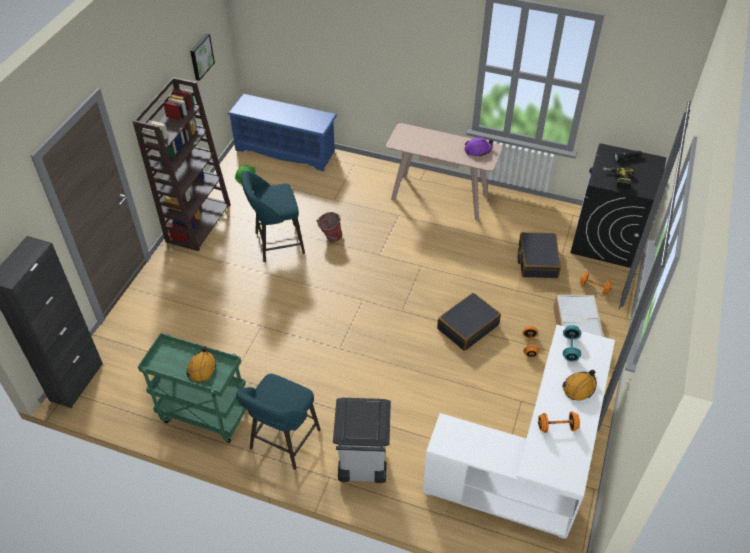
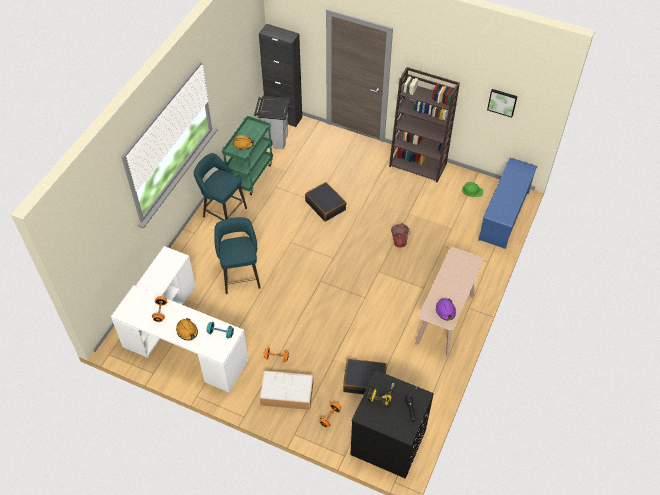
camera: 95 degrees right, 5 degrees up
turquoise stool [241,171,305,262] -> turquoise stool moved to [214,217,261,294]
grey trash can [333,398,391,483] -> grey trash can moved to [254,96,290,149]
black suitcase [437,293,501,351] -> black suitcase moved to [305,182,347,222]

